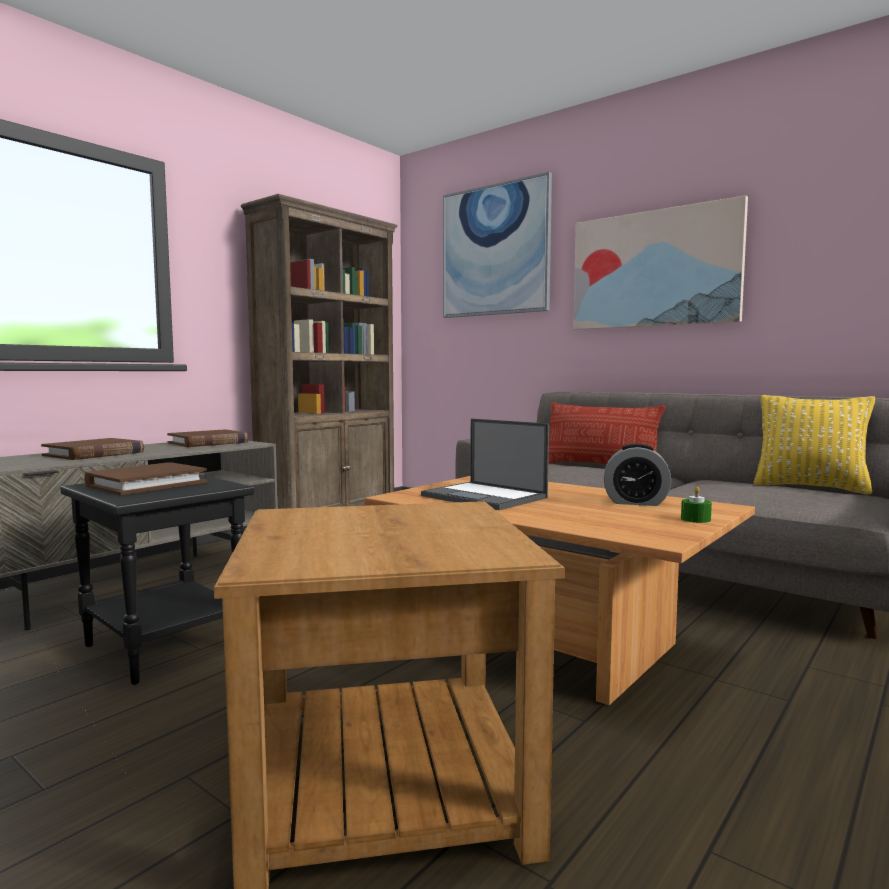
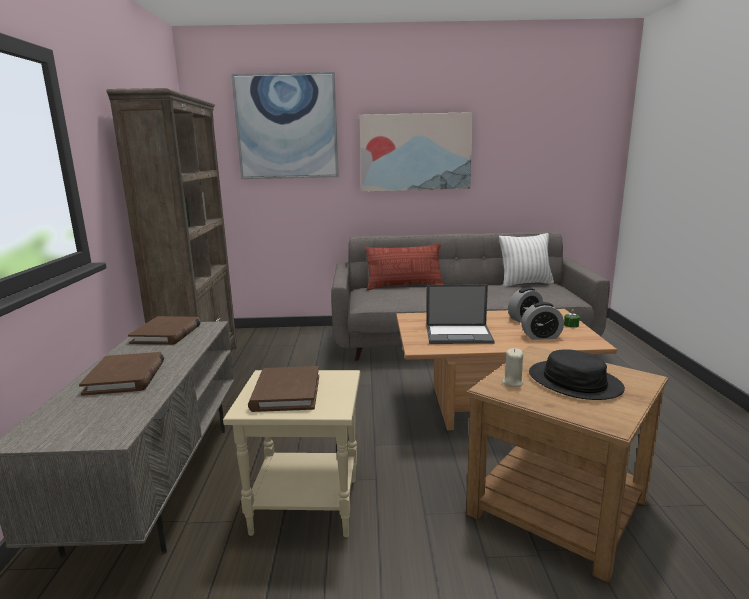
camera: 40 degrees left, 10 degrees up
black side table [60,474,254,685] -> beige side table [223,370,360,537]
yellow pillow [753,395,875,495] -> white pillow [499,233,554,287]
none -> beige candle [502,348,523,387]
none -> alarm clock [521,302,564,340]
none -> black hat [529,349,625,400]

